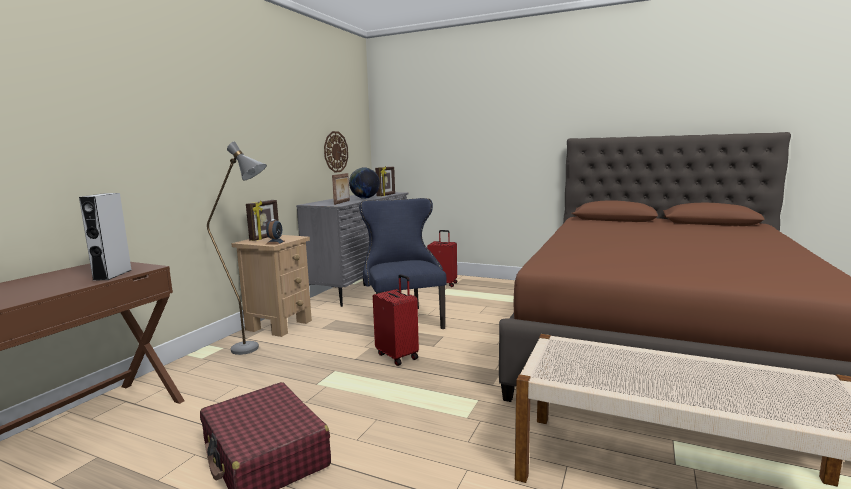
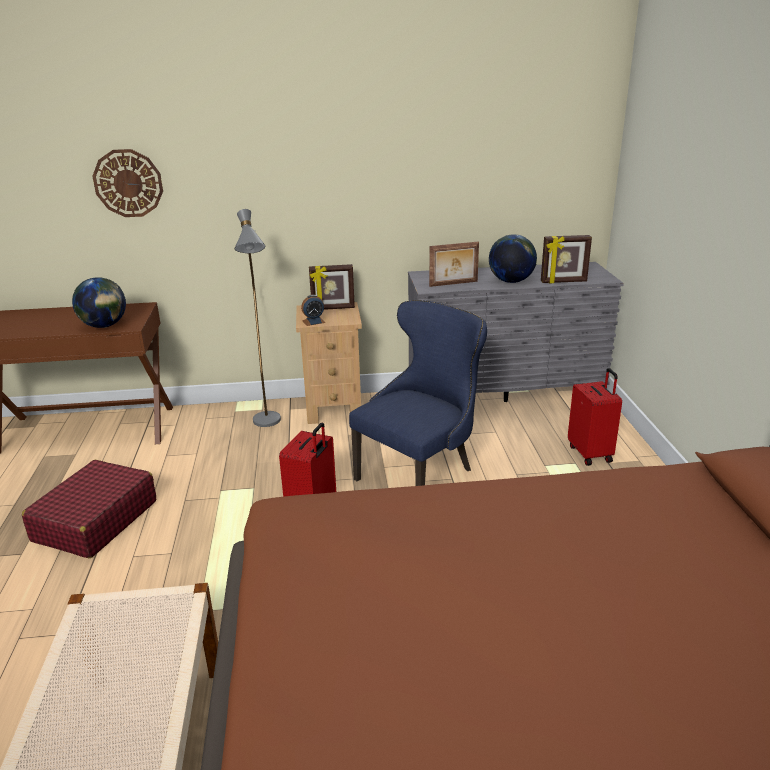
camera: 60 degrees right, 15 degrees up
grey speaker [79,193,131,281] -> globe [72,277,126,328]
wall clock [324,131,348,173] -> wall clock moved to [92,149,163,217]

